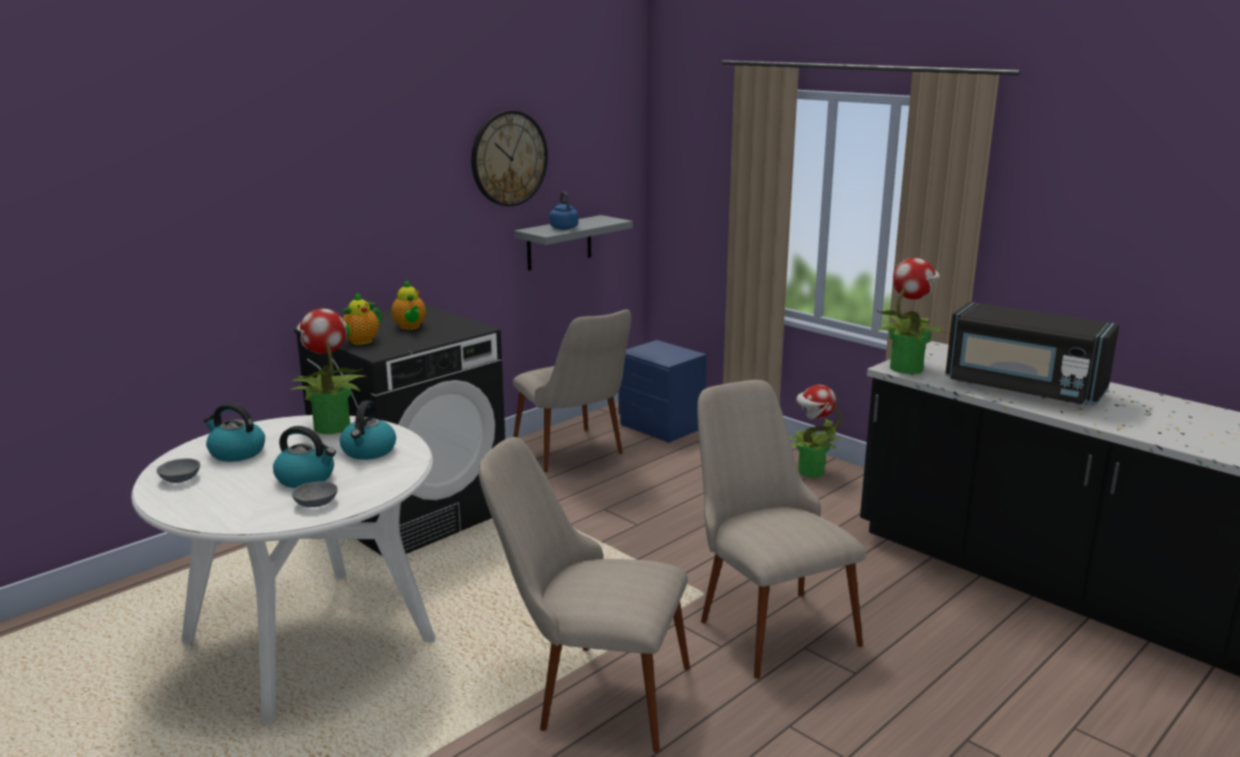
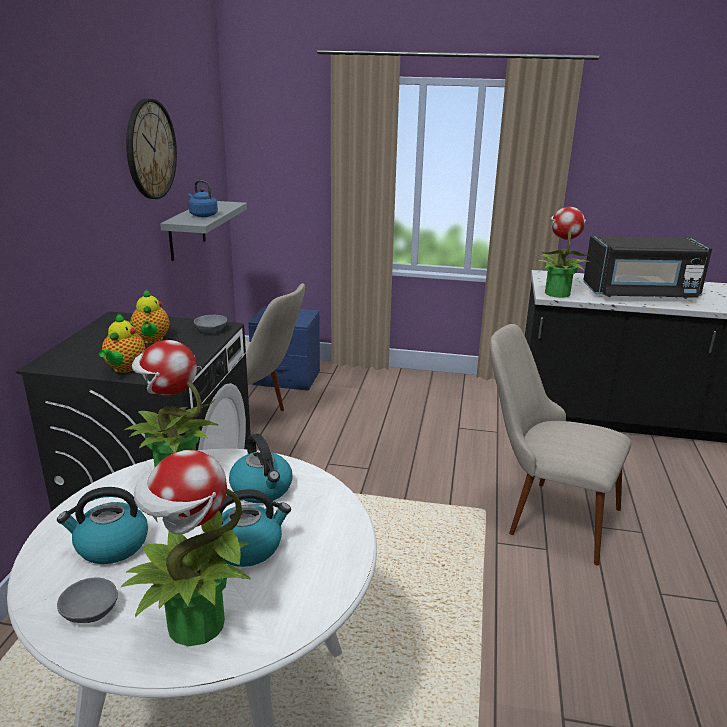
camera: 35 degrees left, 5 degrees up
grey bowl [292,481,338,507] -> grey bowl moved to [194,315,227,333]
teapot [391,280,426,330] -> teapot turned 45 degrees clockwise [131,289,169,343]
beige chair [479,437,690,753] -> none
potted plant [789,385,842,477] -> potted plant moved to [121,450,251,646]

